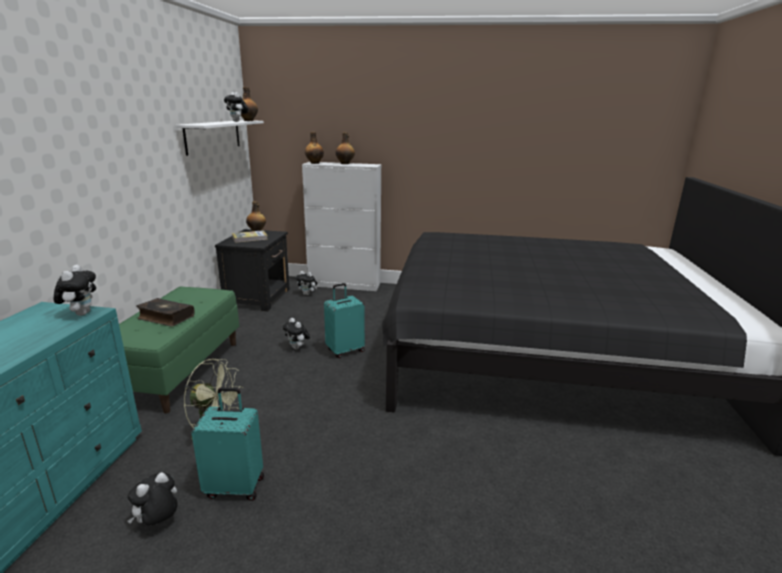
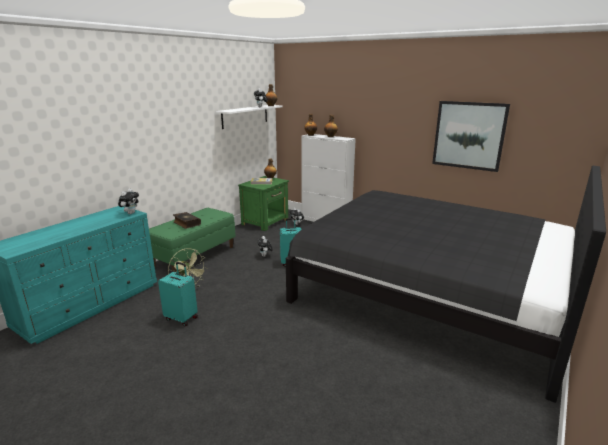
camera: 25 degrees right, 0 degrees up
plush toy [127,472,177,525] -> none
black nightstand [215,229,290,311] -> green nightstand [238,176,289,231]
none -> picture [432,101,510,172]

